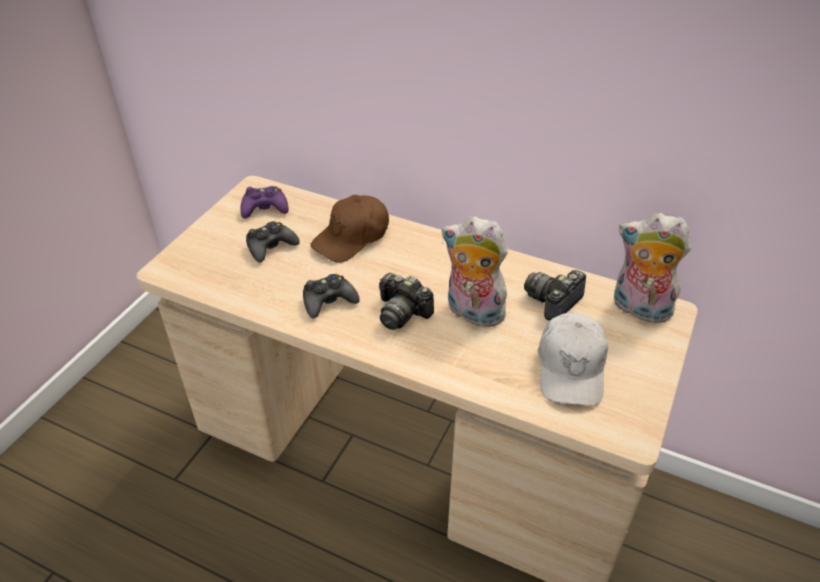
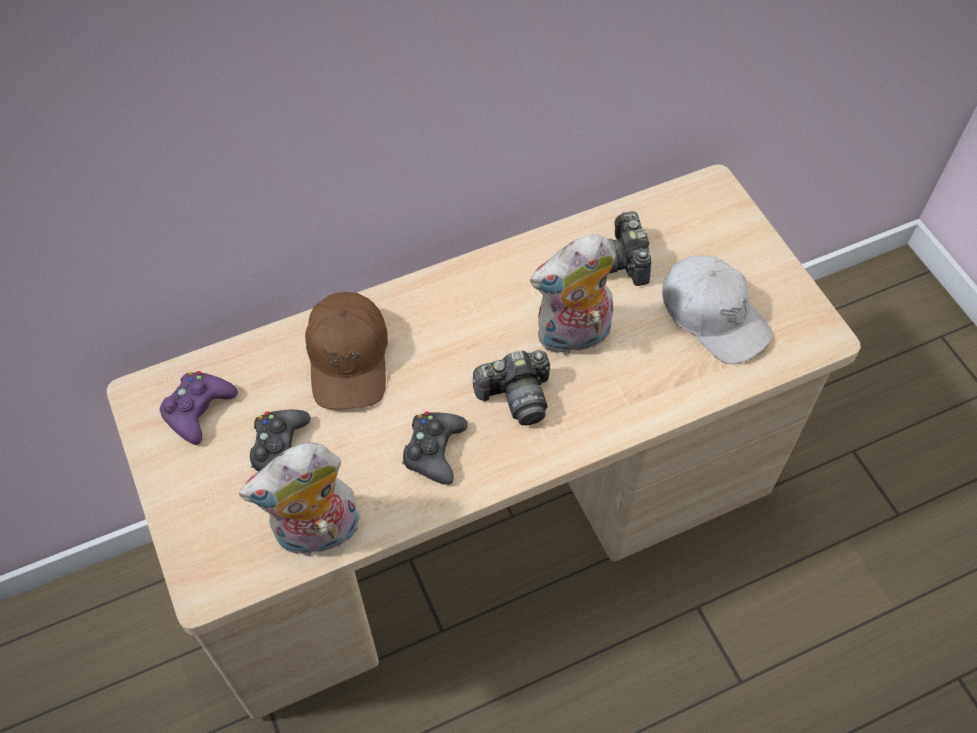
camera: 50 degrees left, 15 degrees up
plush toy [614,213,691,323] -> plush toy moved to [239,443,360,557]

